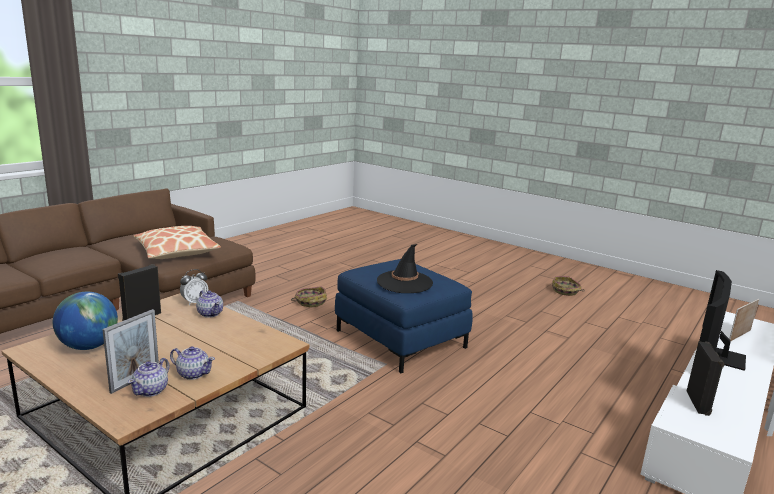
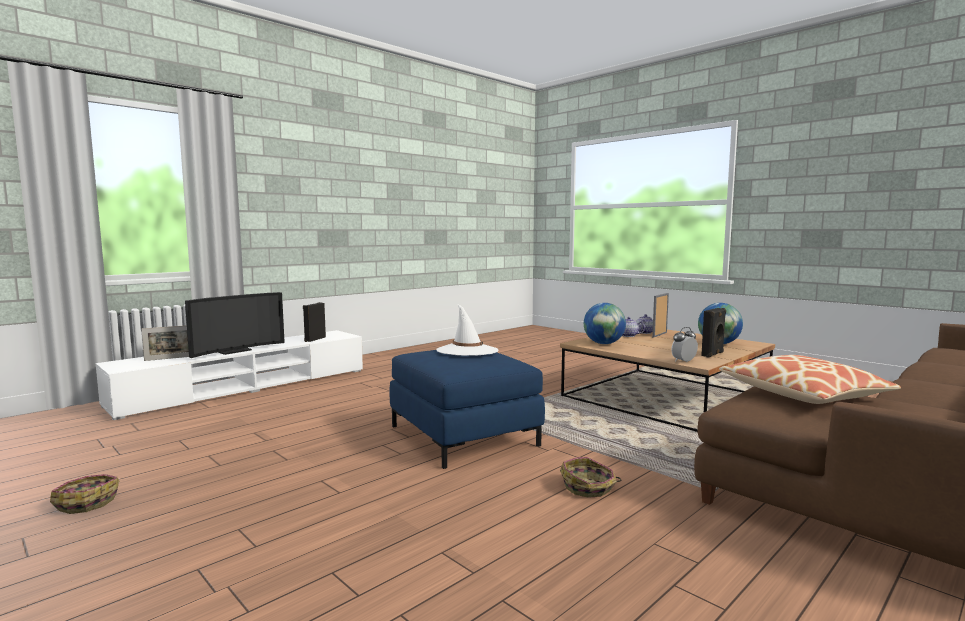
camera: 170 degrees left, 10 degrees down
teapot [196,290,223,318] -> none
black hat [377,244,433,293] -> white hat [436,305,499,356]
none -> globe [584,303,626,344]

